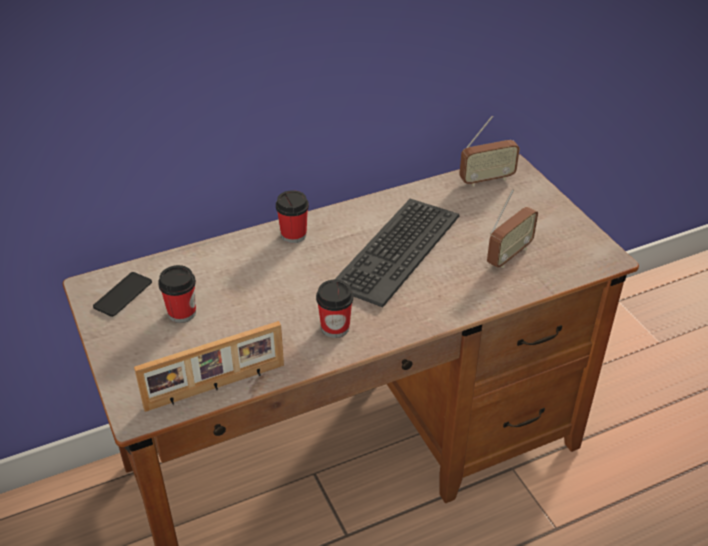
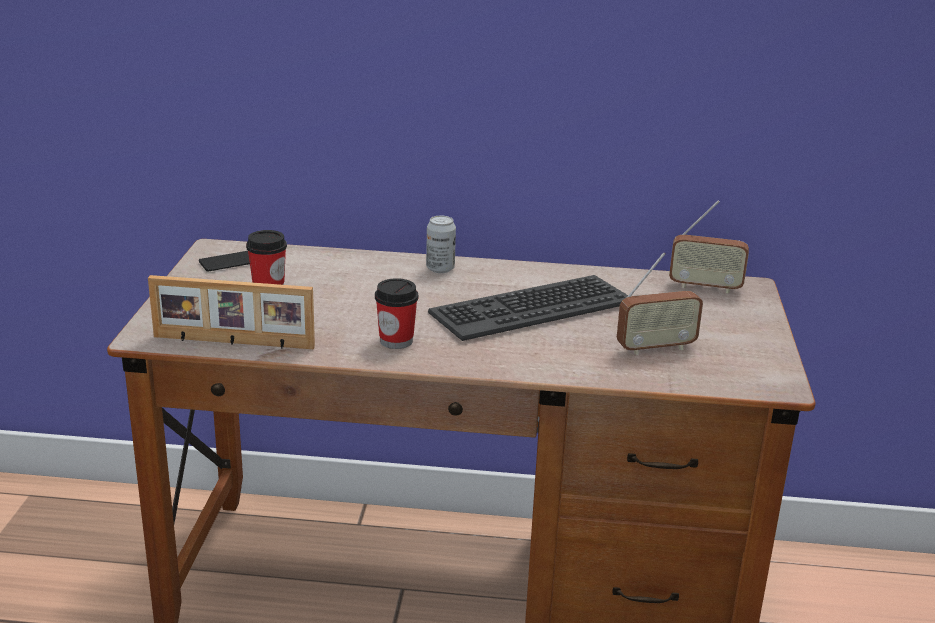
camera: 30 degrees right, 15 degrees down
cup [276,190,309,243] -> can [426,216,456,273]

